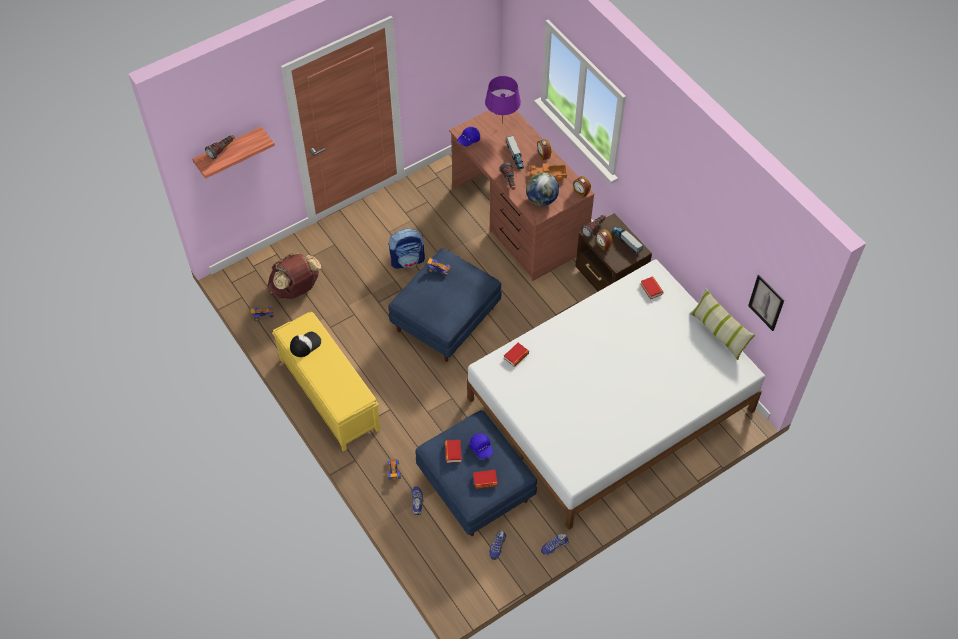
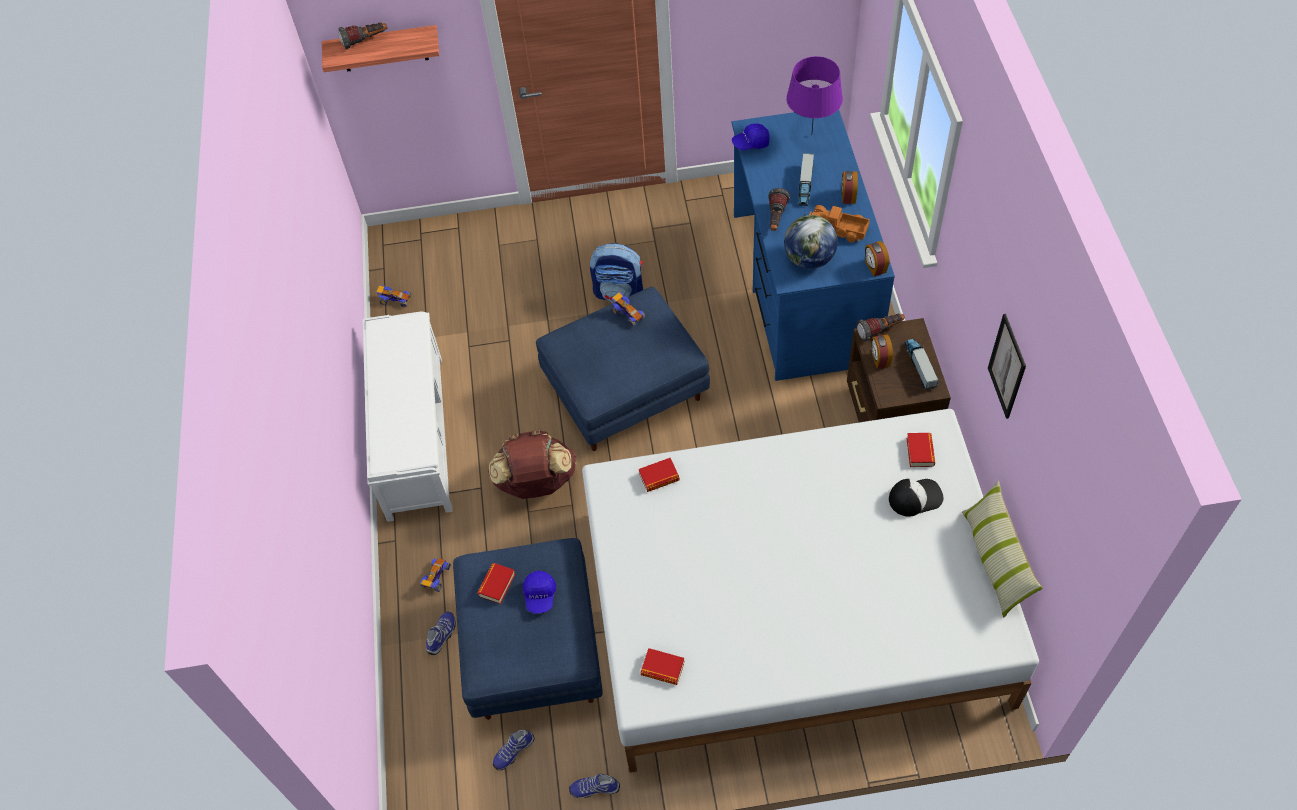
camera: 30 degrees right, 0 degrees up
brown backpack [267,253,321,299] -> brown backpack moved to [488,429,577,499]
yellow bench [272,312,381,451] -> white bench [363,311,452,522]
cap [290,332,321,357] -> cap moved to [889,479,944,516]
brown desk [449,110,594,281] -> blue desk [731,109,895,381]
book [473,470,498,489] -> book moved to [641,648,684,685]
picture [748,275,784,331] -> picture moved to [988,314,1026,419]

